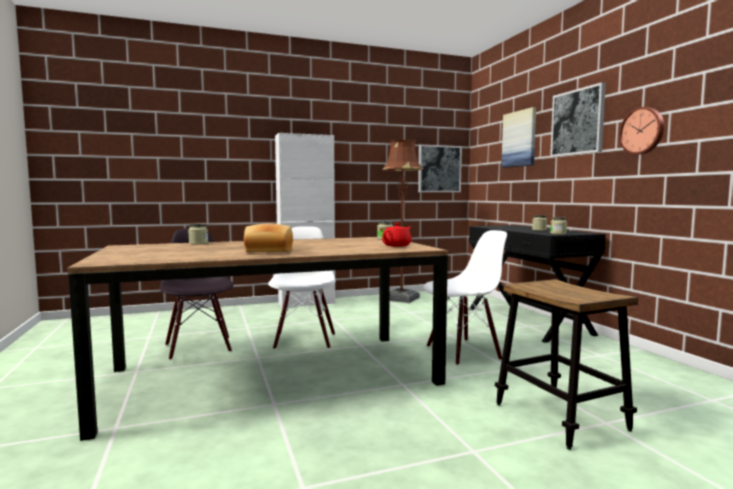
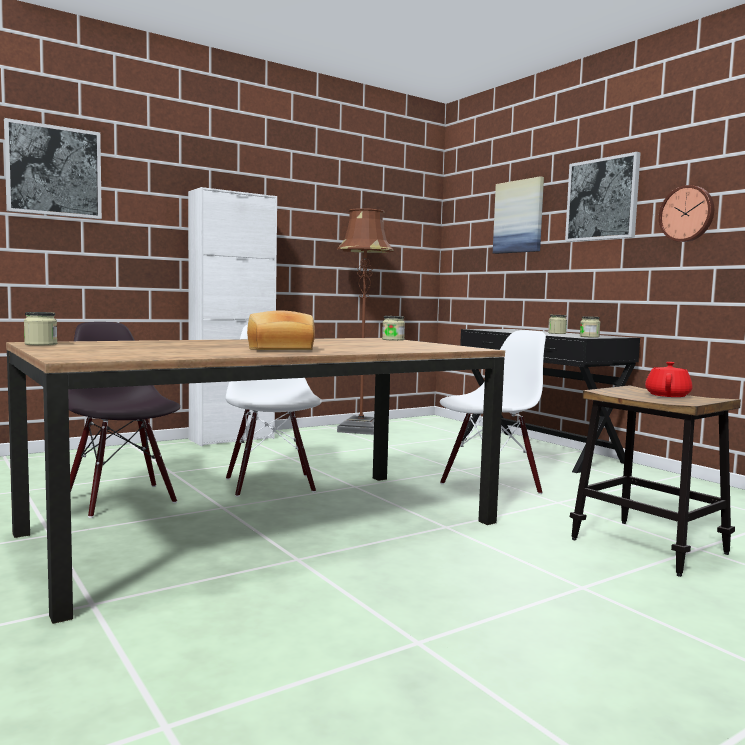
camera: 15 degrees left, 0 degrees up
jar [188,224,208,244] -> jar moved to [24,312,57,345]
red teapot [382,223,412,247] -> red teapot moved to [645,362,693,397]
picture [418,145,462,192] -> picture moved to [4,118,102,219]

